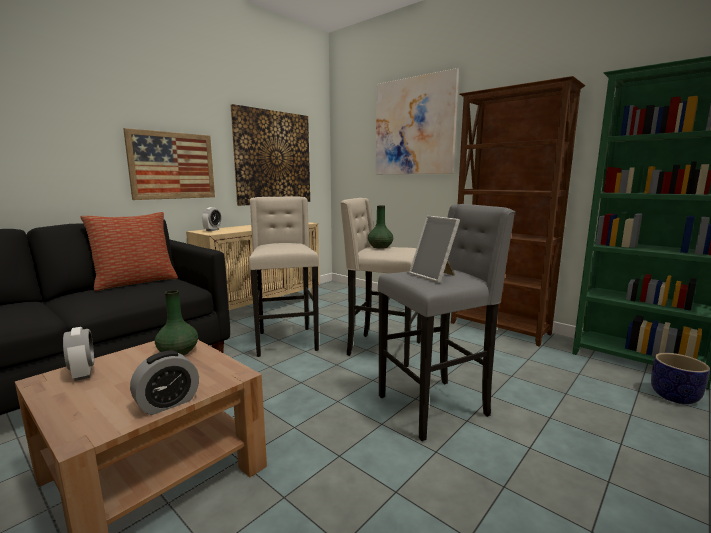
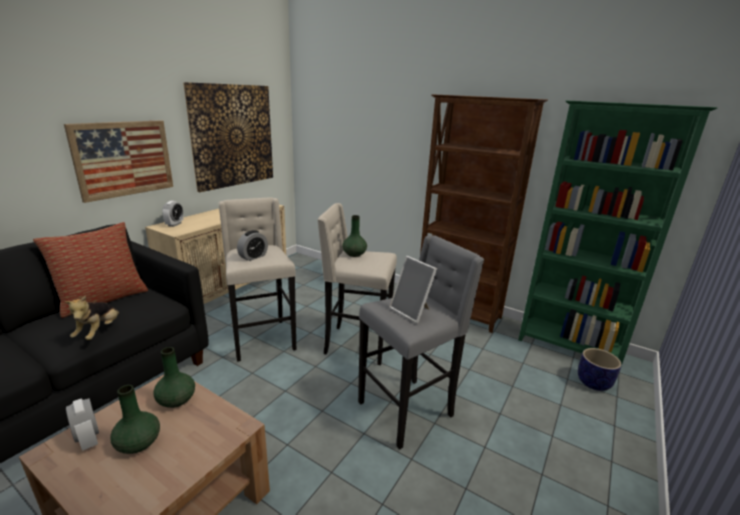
camera: 10 degrees left, 10 degrees up
alarm clock [130,351,199,415] -> alarm clock moved to [237,230,268,261]
picture [376,68,459,174] -> none
none -> plush toy [65,296,120,340]
none -> green vase [110,385,160,454]

